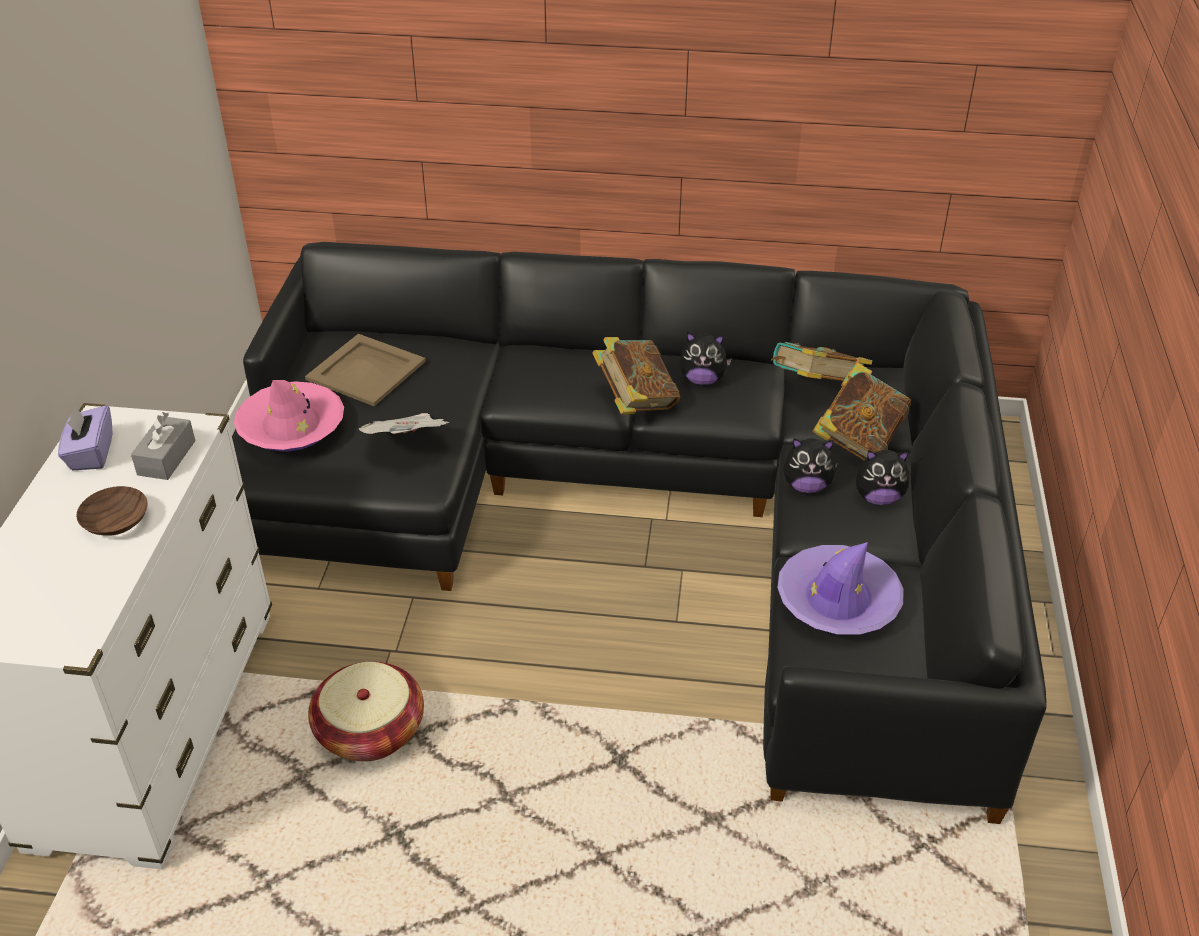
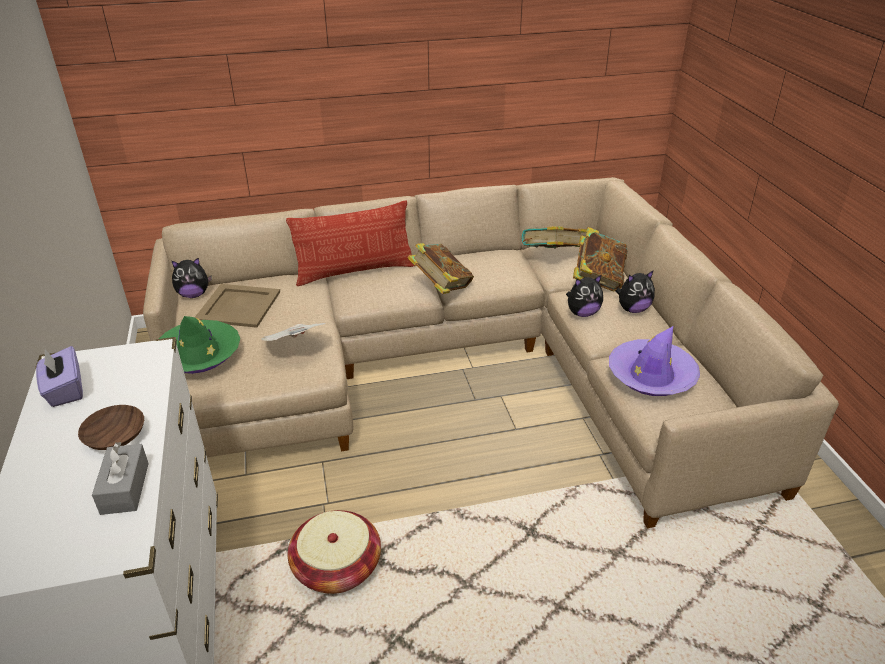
camera: 20 degrees left, 5 degrees down
grey tissue box [131,412,195,480] -> grey tissue box moved to [92,442,149,515]
black sofa [232,242,1047,824] -> beige sofa [143,177,839,528]
pink hat [234,380,344,452] -> green hat [159,316,240,374]
plush toy [680,332,732,385] -> plush toy moved to [171,258,212,298]
none -> pillow [286,200,415,286]

